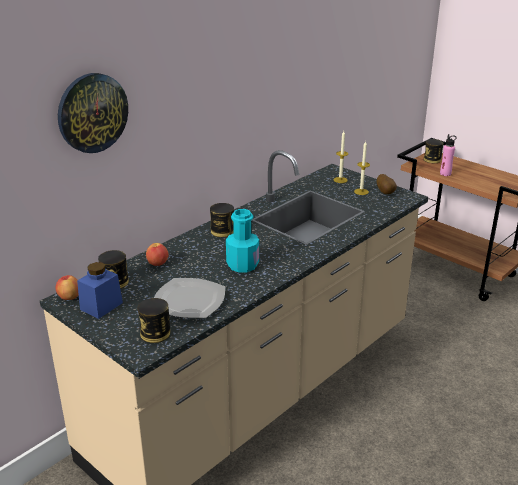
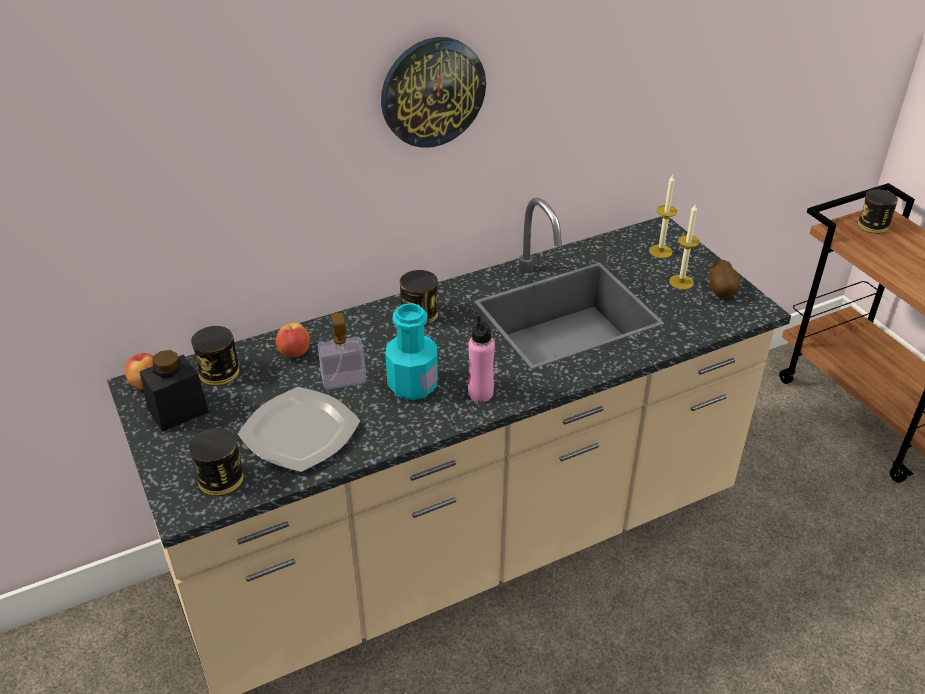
camera: 20 degrees right, 10 degrees up
wall clock [58,73,128,153] -> wall clock moved to [381,37,486,148]
blue jar [77,262,123,319] -> black jar [140,350,209,432]
pink bottle [440,134,457,176] -> pink bottle moved to [468,316,495,402]
none -> soap dispenser [318,313,366,390]

